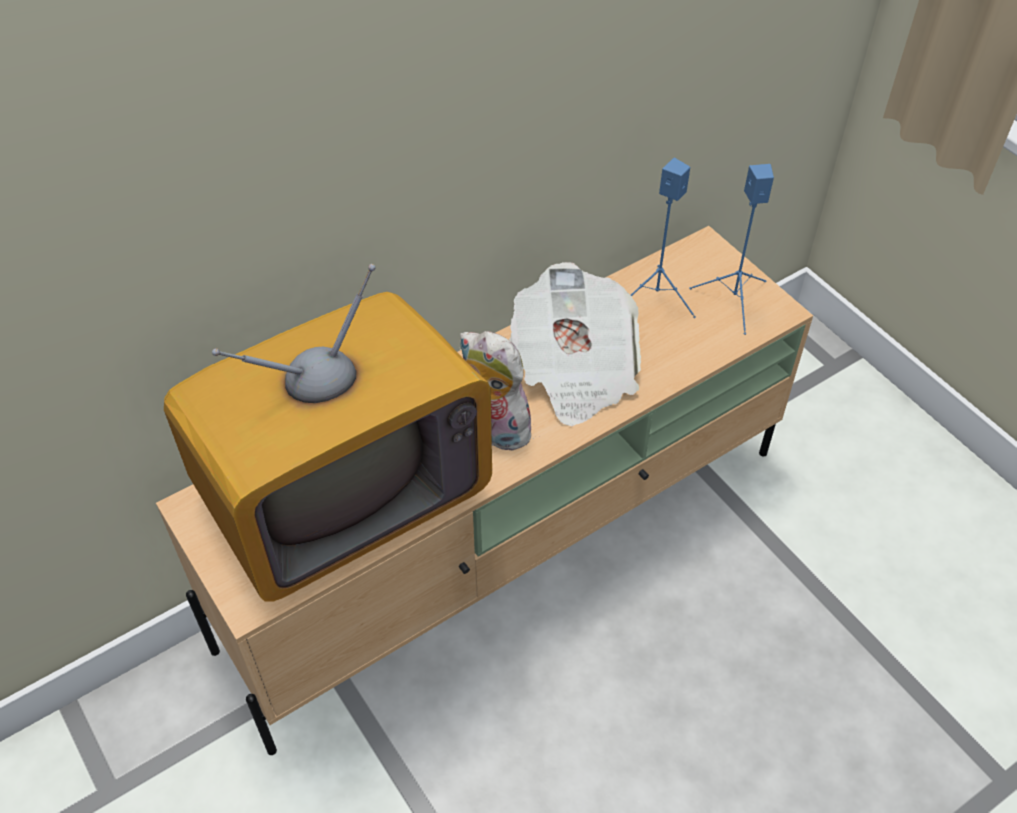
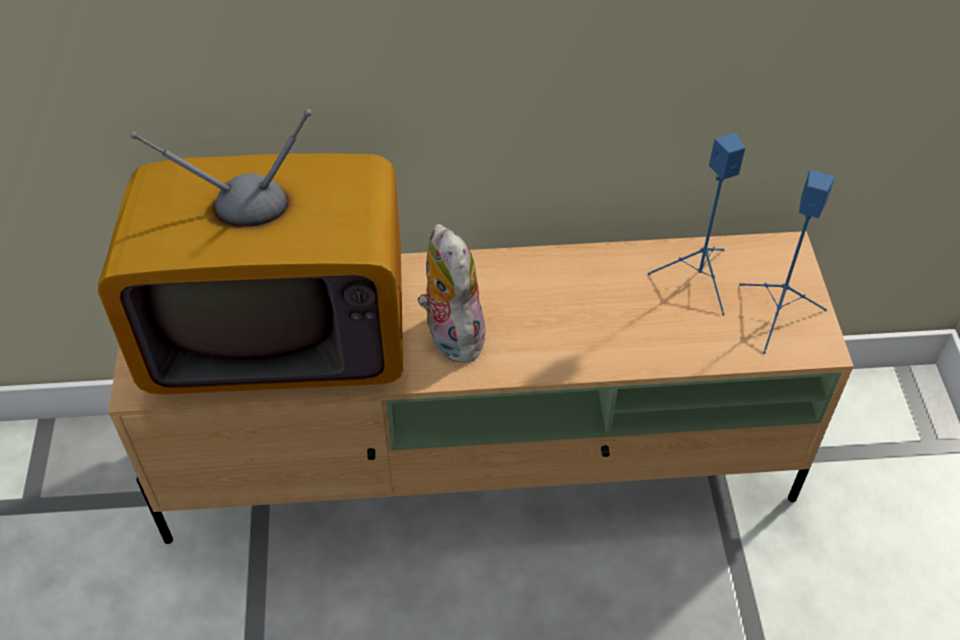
camera: 30 degrees right, 0 degrees up
newspaper [509,262,641,426] -> none

